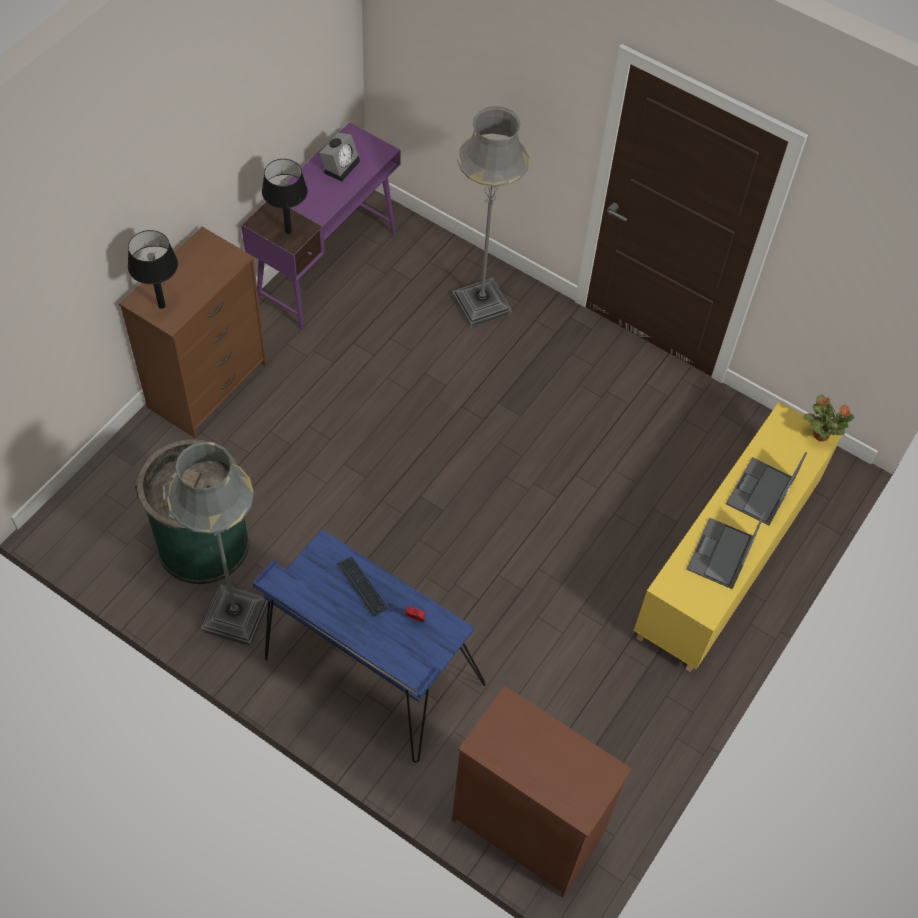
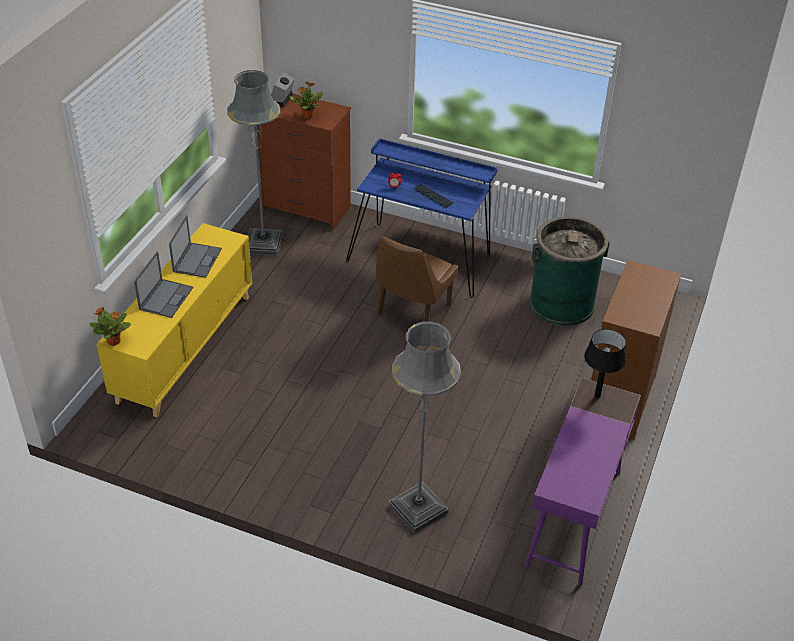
camera: 170 degrees right, 15 degrees down
black table lamp [128,230,178,309] -> none
grey floor lamp [167,441,268,646] -> grey floor lamp moved to [227,70,283,256]
alarm clock [320,133,360,182] -> alarm clock moved to [271,73,295,107]
none -> potted plant [290,81,323,119]
none -> brown chair [376,236,458,321]

